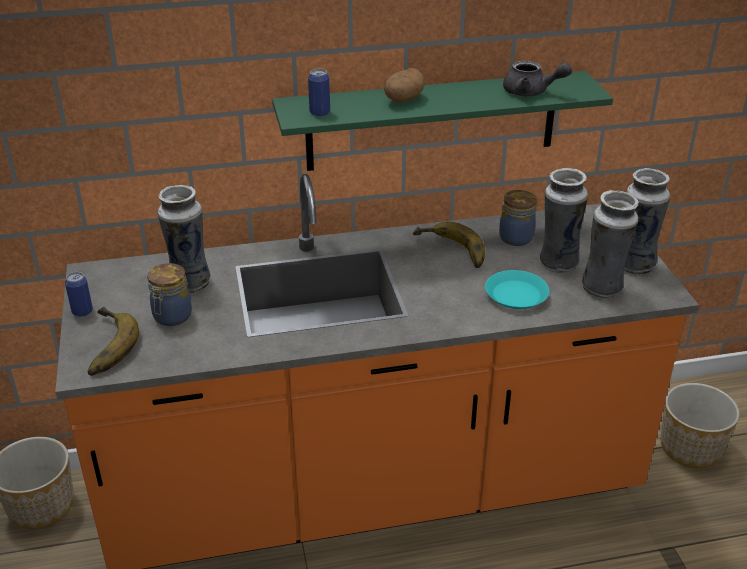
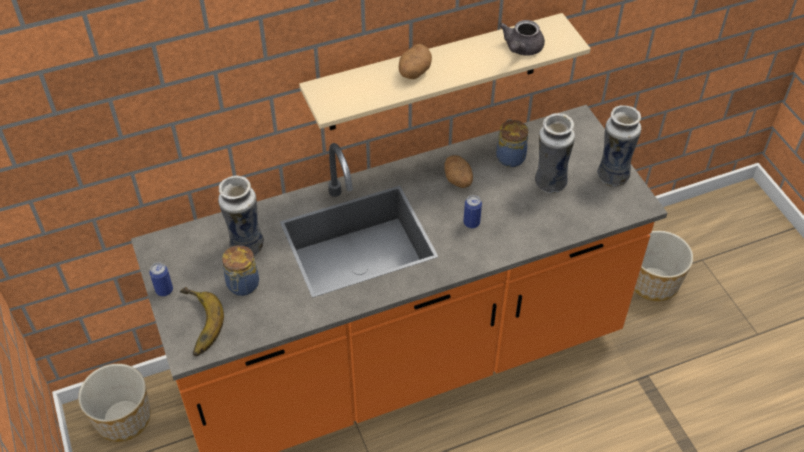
camera: 10 degrees left, 15 degrees up
green shelf [272,71,613,171] -> beige shelf [299,13,591,130]
can [308,69,330,117] -> can moved to [463,195,482,228]
banana [413,222,485,268] -> potato [445,155,473,188]
turquoise plate [485,270,549,309] -> none
grey teapot [503,61,572,96] -> grey teapot turned 105 degrees clockwise [499,20,545,56]
vase [582,190,639,299] -> none

